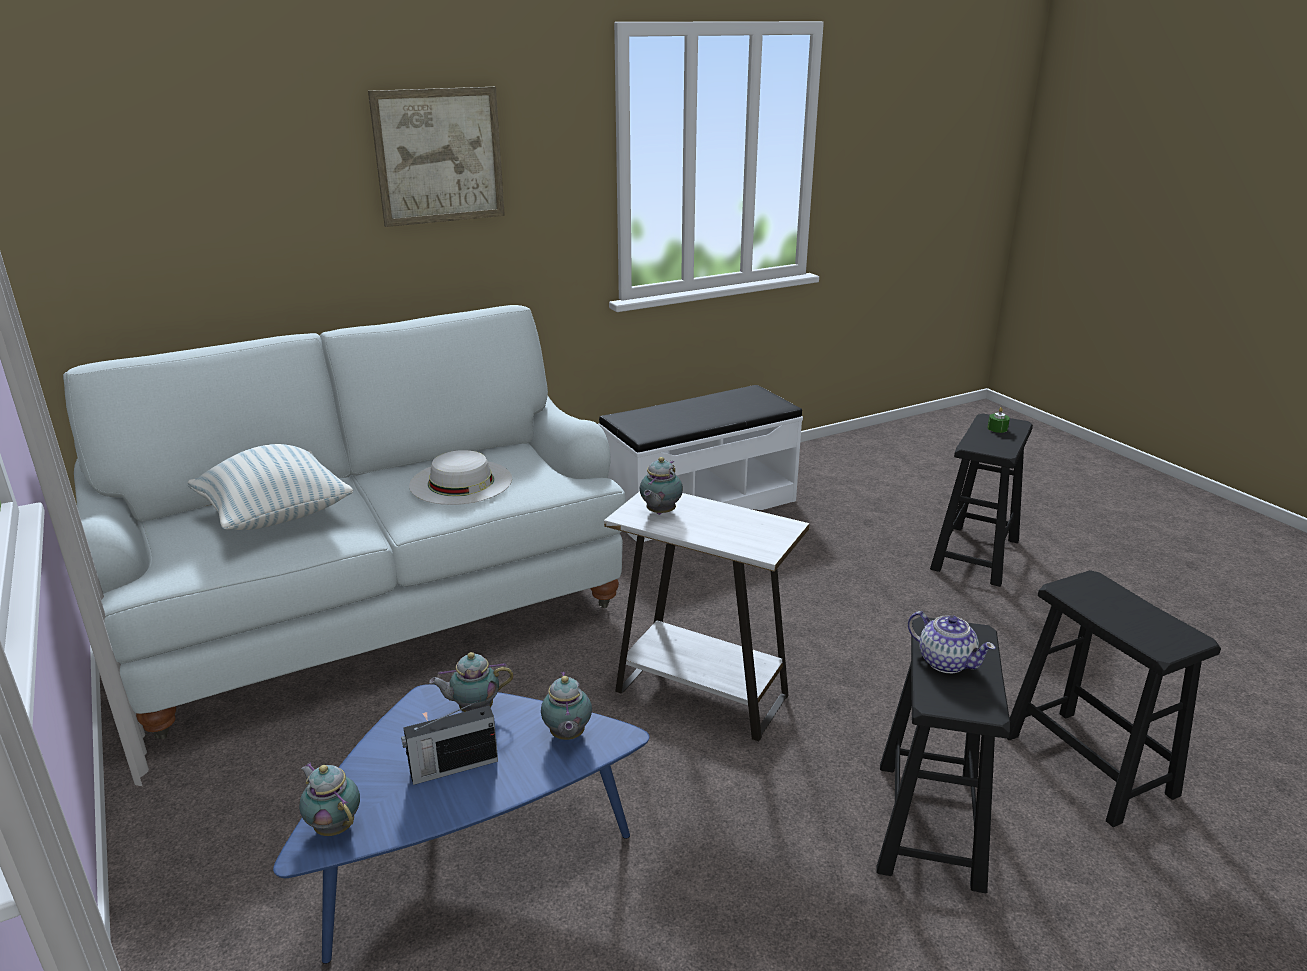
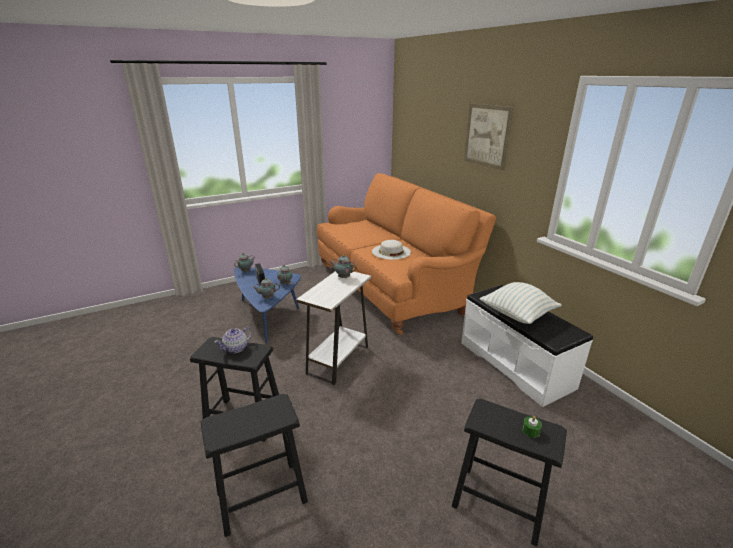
camera: 90 degrees right, 0 degrees up
white sofa [63,305,626,739] -> orange sofa [317,173,496,335]
pillow [188,444,353,530] -> pillow moved to [480,282,561,324]

